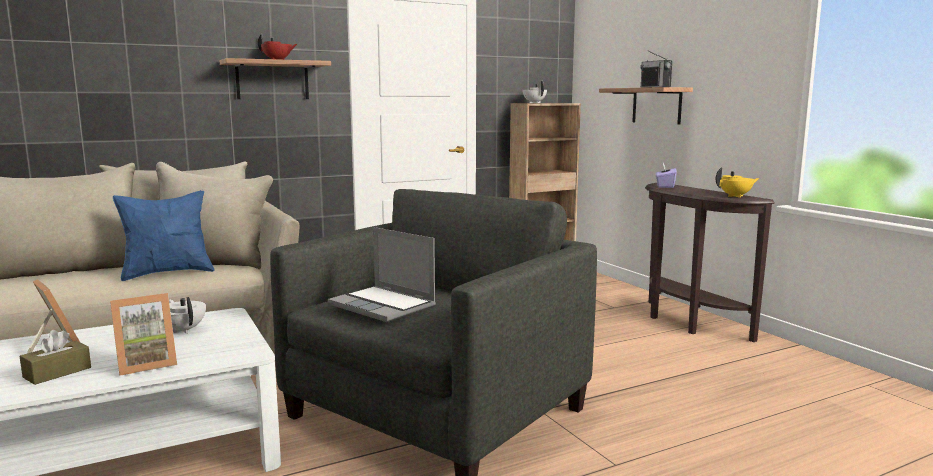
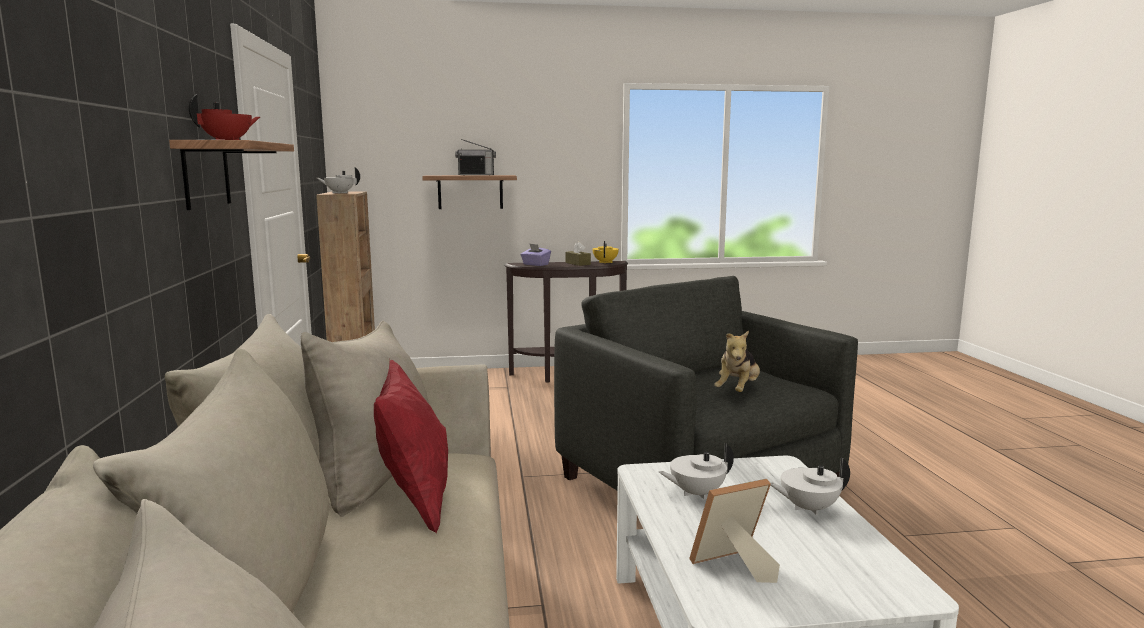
camera: 70 degrees left, 0 degrees up
brown tissue box [20,330,91,385] -> brown tissue box moved to [566,242,591,266]
picture frame [110,293,177,376] -> white teapot [771,457,850,515]
blue pillow [113,190,215,281] -> red pillow [374,360,448,533]
laptop [328,227,436,322] -> plush toy [714,331,760,392]

